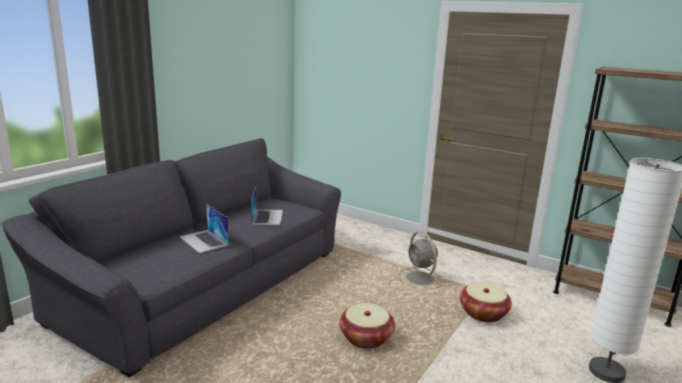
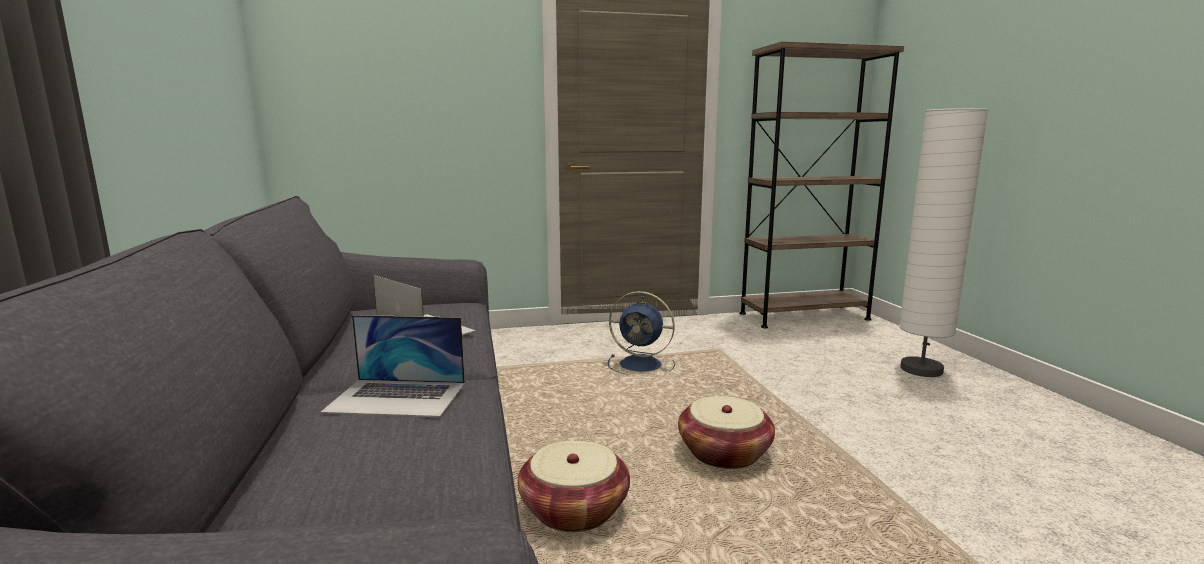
camera: 45 degrees left, 5 degrees down
grey fan [399,231,443,290] -> blue fan [608,291,675,375]
basket [460,282,512,322] -> basket moved to [518,441,630,532]

